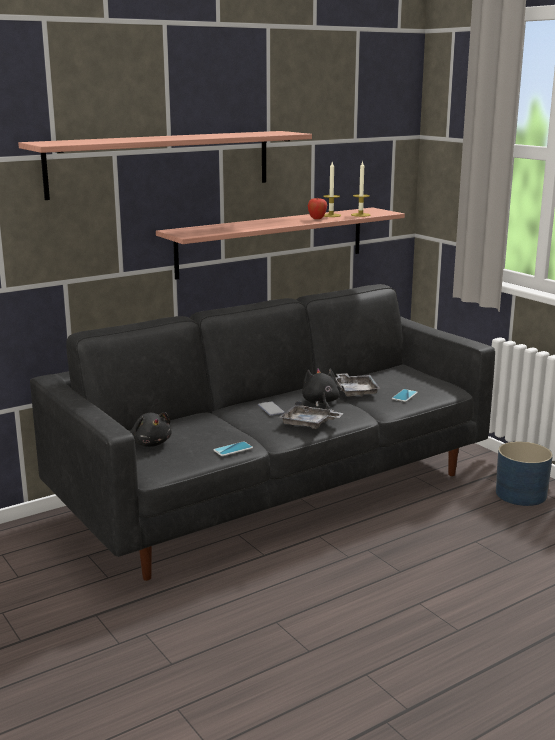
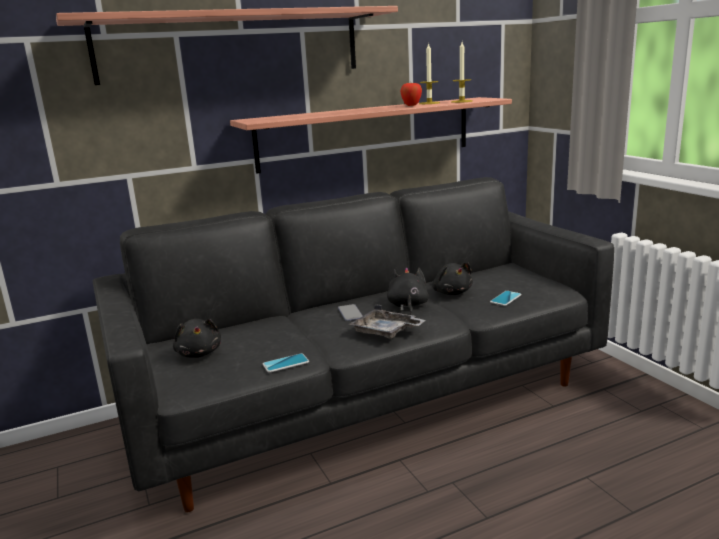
camera: 10 degrees right, 0 degrees up
grey tray [335,373,381,397] -> black plush toy [432,262,473,295]
blue planter [496,441,553,506] -> none

